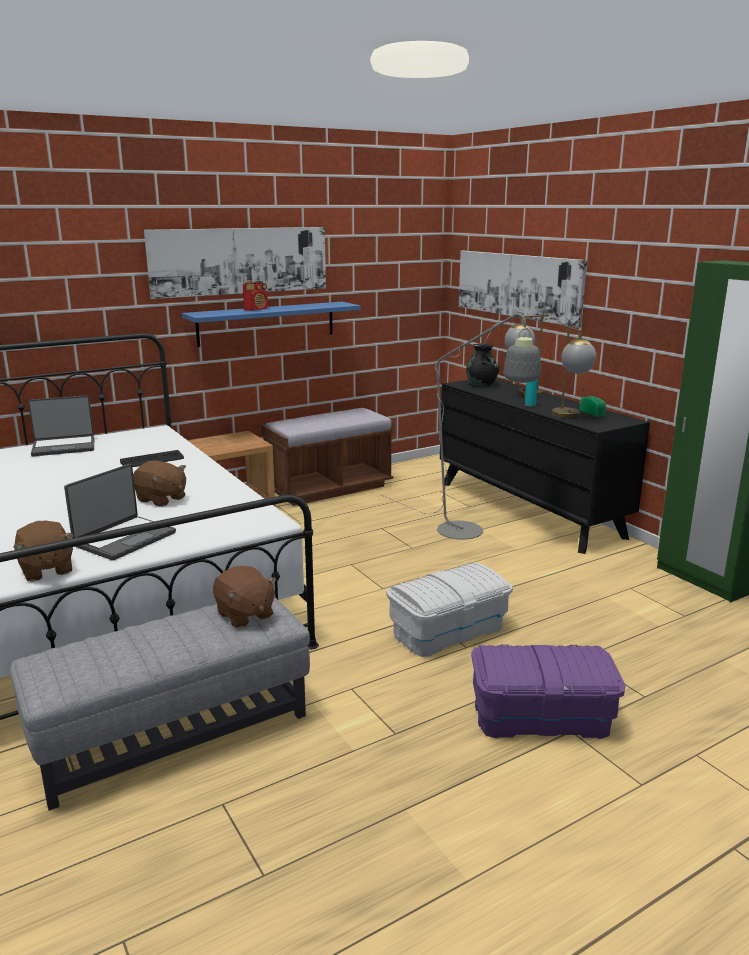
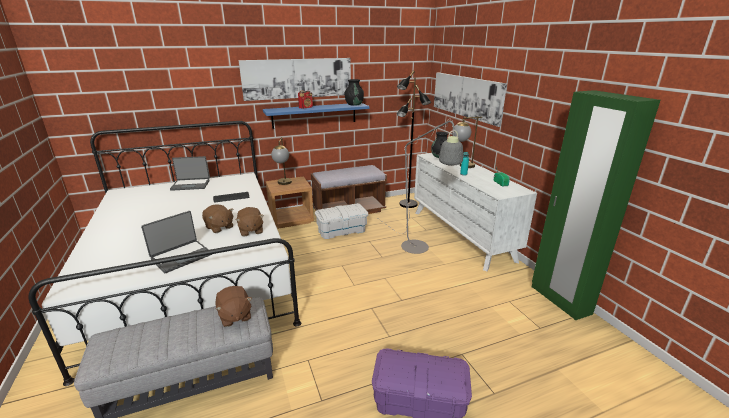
camera: 10 degrees right, 5 degrees up
brown plush toy [14,521,74,581] -> brown plush toy moved to [236,207,264,236]
white storage box [386,563,513,657] -> white storage box moved to [315,203,368,239]
black dresser [440,379,650,554] -> white dresser [414,153,537,271]
table lamp [552,325,597,419] -> table lamp moved to [271,137,292,185]
none -> black vase [345,79,364,106]
none -> black floor lamp [397,70,431,208]

